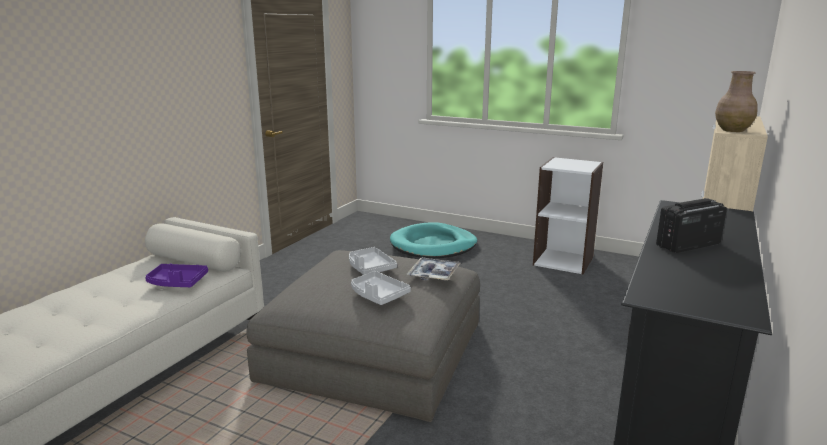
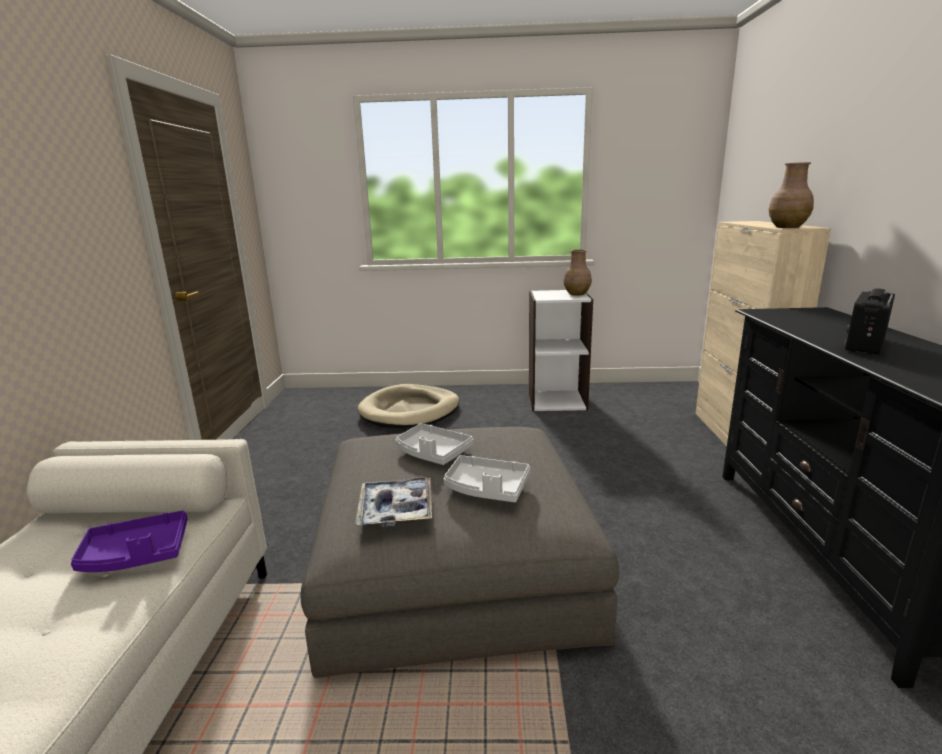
camera: 25 degrees left, 0 degrees up
turquoise dog bed [390,223,477,259] -> beige dog bed [357,384,459,428]
tray [407,257,461,281] -> tray moved to [356,477,432,527]
none -> brown vase [563,250,592,296]

